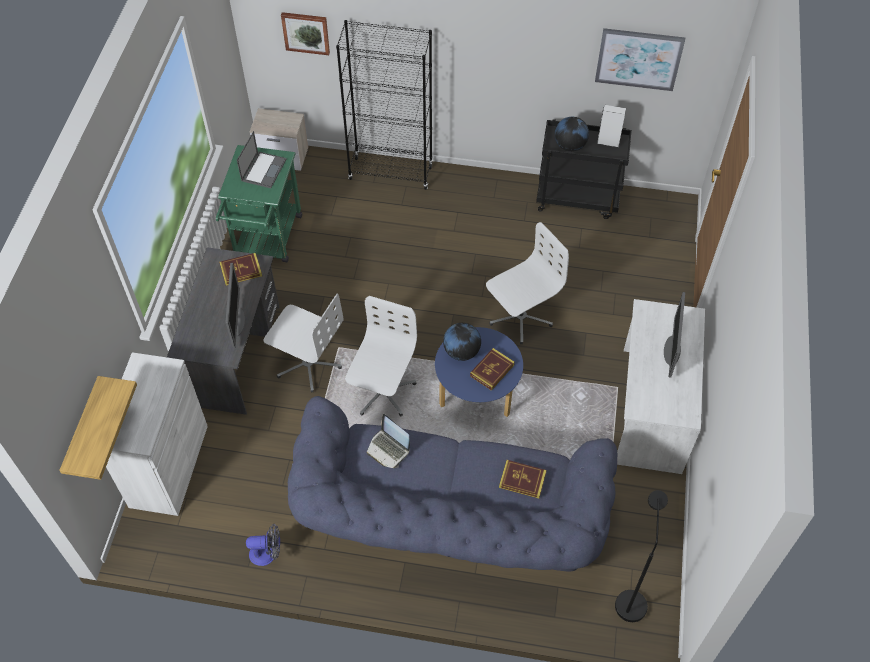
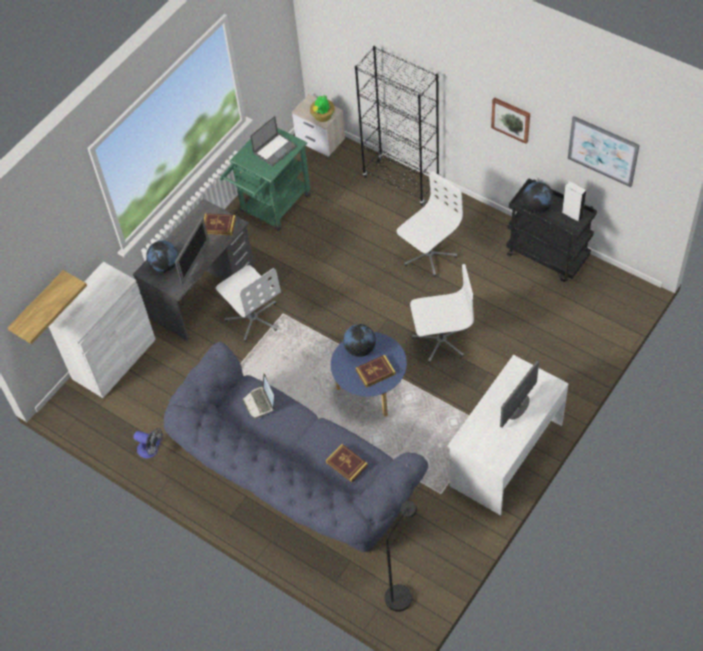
camera: 30 degrees right, 0 degrees up
picture [281,12,330,55] -> picture moved to [491,97,530,144]
white office chair [345,296,417,417] -> white office chair moved to [397,171,463,277]
none -> globe [146,240,178,272]
none -> potted plant [310,95,335,122]

